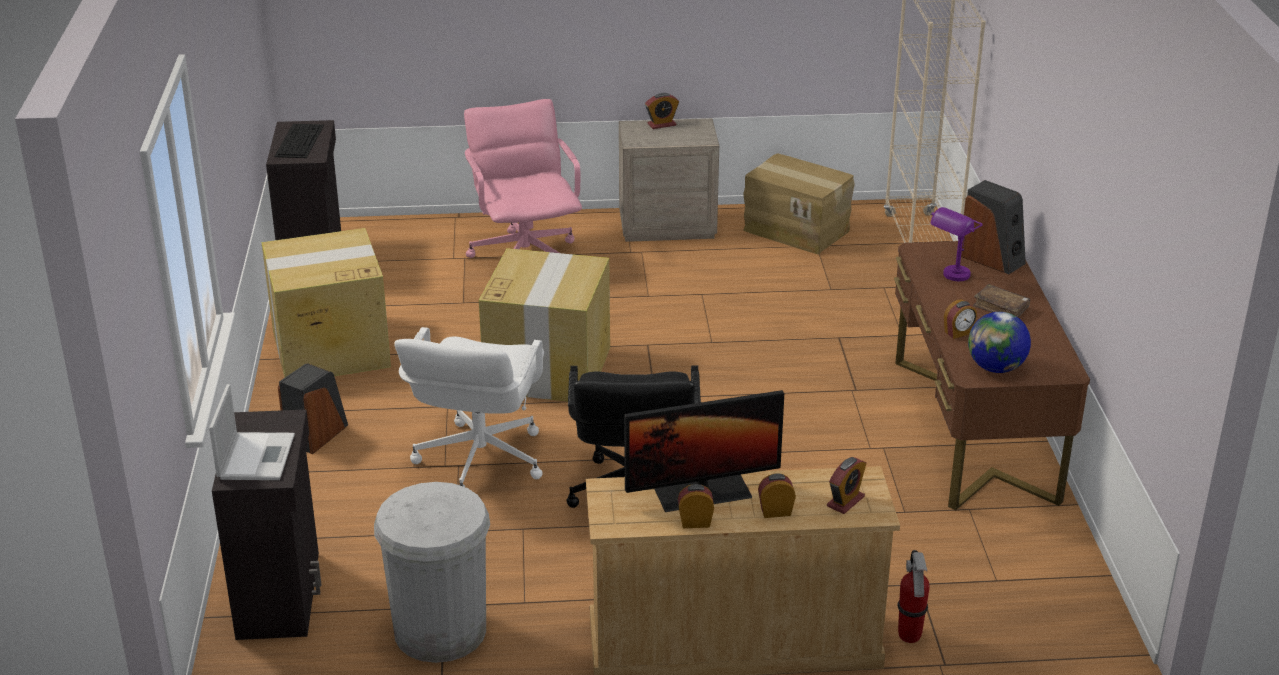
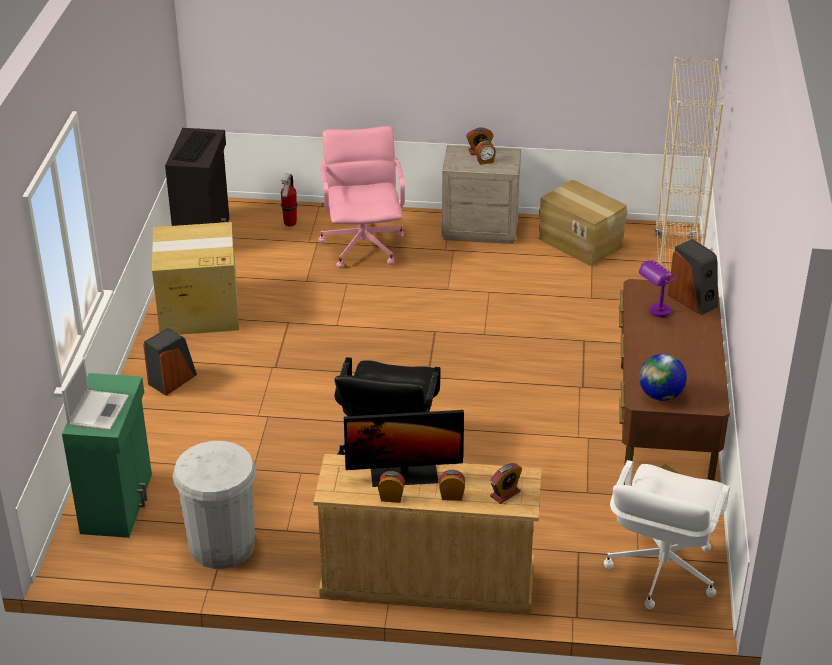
camera: 10 degrees right, 5 degrees up
black cabinet [212,410,321,640] -> green cabinet [62,373,152,538]
white office chair [394,327,544,487] -> white office chair moved to [604,460,730,609]
cardboard box [479,248,610,402] -> none
fire extinguisher [898,550,930,643] -> fire extinguisher moved to [281,174,298,227]
alarm clock [944,300,977,339] -> alarm clock moved to [476,140,496,165]
brown book [973,284,1030,318] -> none

